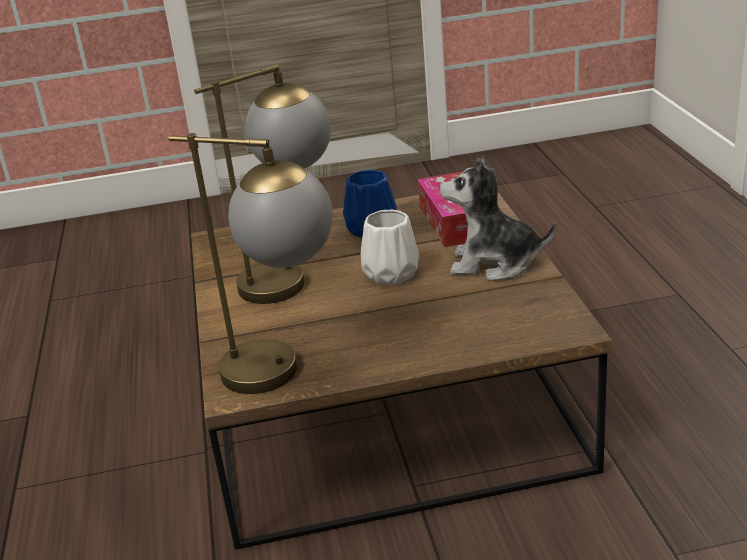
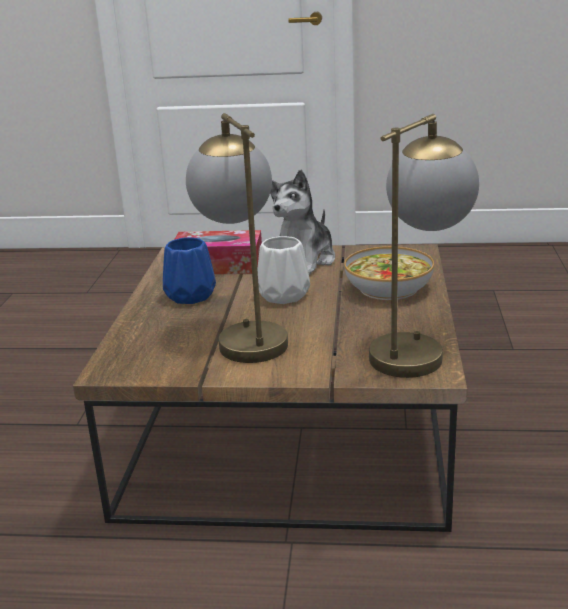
camera: 75 degrees left, 5 degrees down
none -> bowl [344,246,434,300]

